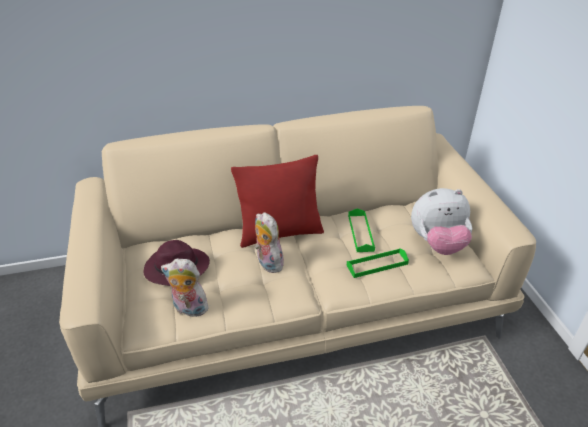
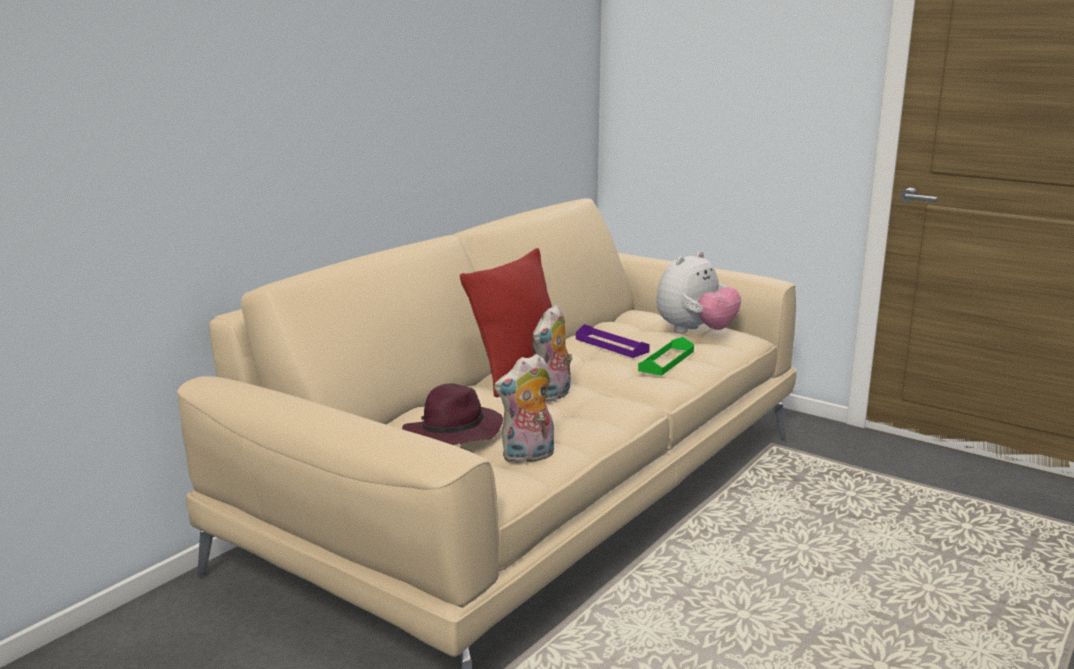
camera: 40 degrees left, 20 degrees down
plush toy [255,212,284,273] -> plush toy turned 75 degrees counterclockwise [532,304,573,403]
green tray [348,208,375,252] -> purple tray [576,324,650,358]

